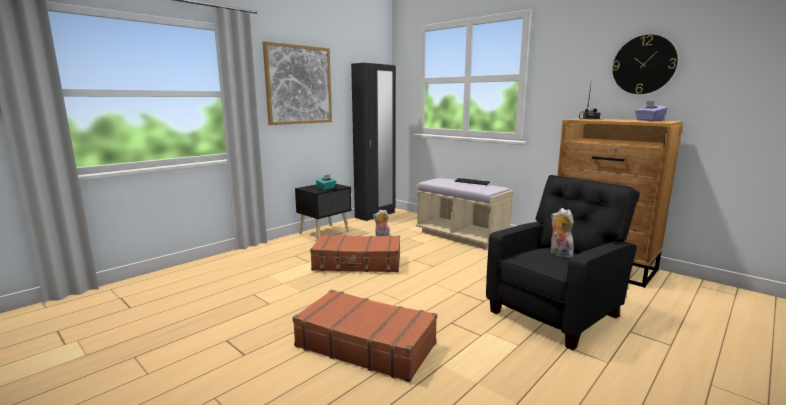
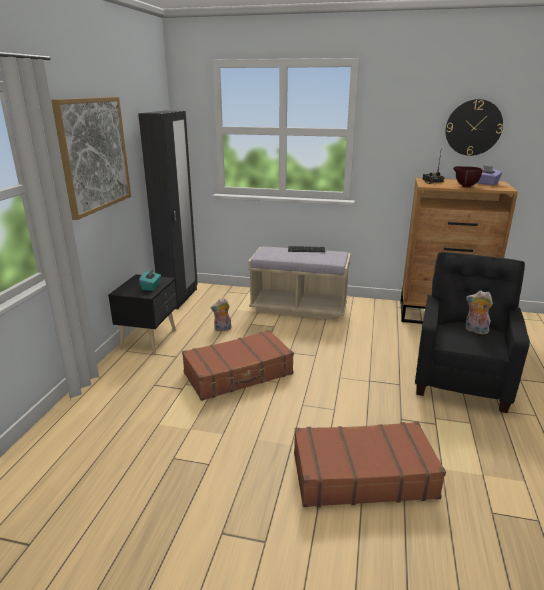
camera: 30 degrees left, 10 degrees up
none -> brown bowl [453,166,482,187]

